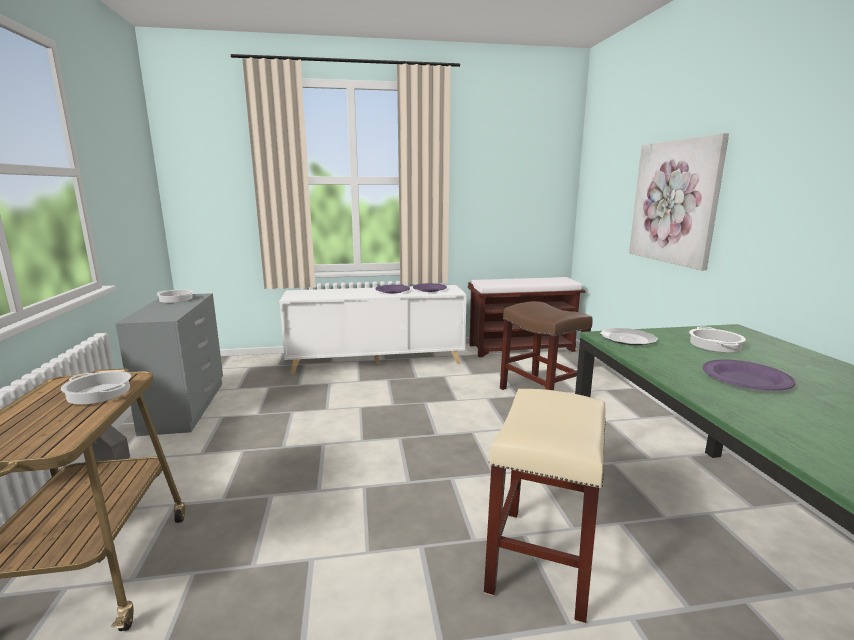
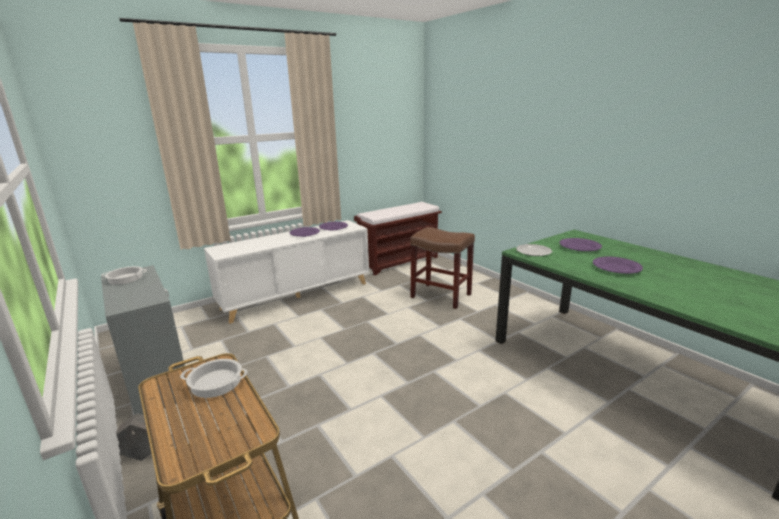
camera: 25 degrees left, 5 degrees up
beige stool [484,389,606,624] -> none
picture [629,133,729,270] -> none
cooking pot [689,327,746,352] -> purple plate [559,238,602,251]

